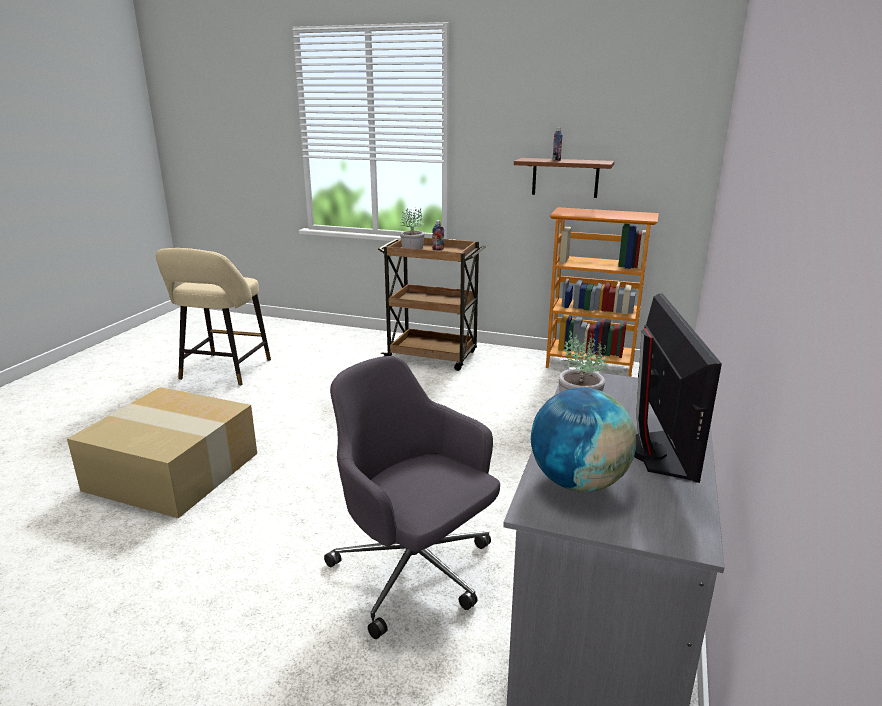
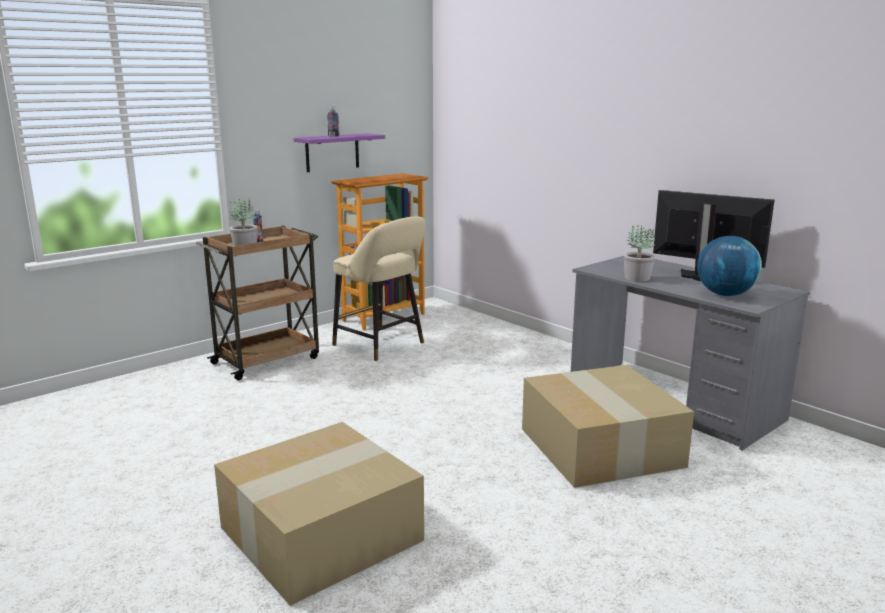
camera: 60 degrees left, 5 degrees down
beige stool [156,248,271,386] -> beige stool moved to [332,216,425,361]
grey office chair [324,356,500,639] -> cardboard box [522,365,694,488]
brown shelf [514,158,615,198] -> purple shelf [293,133,385,172]

